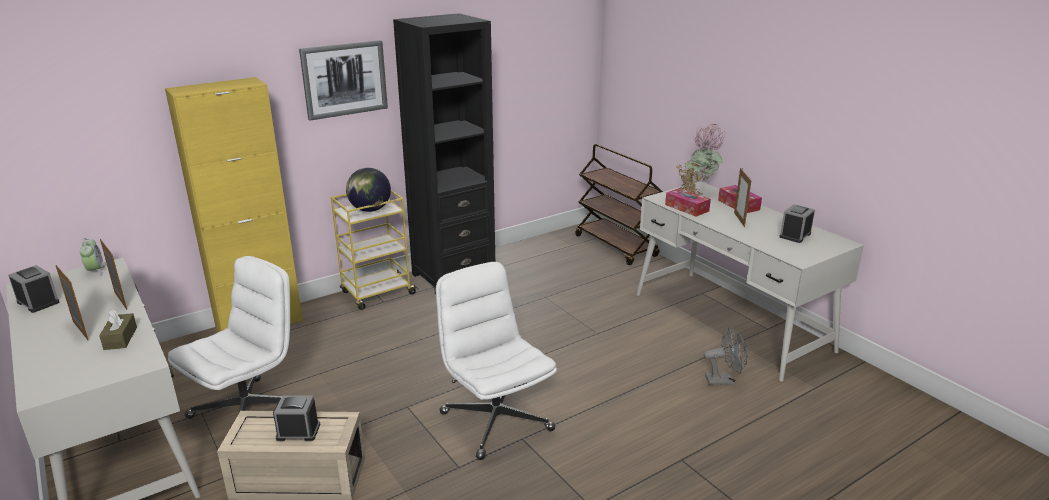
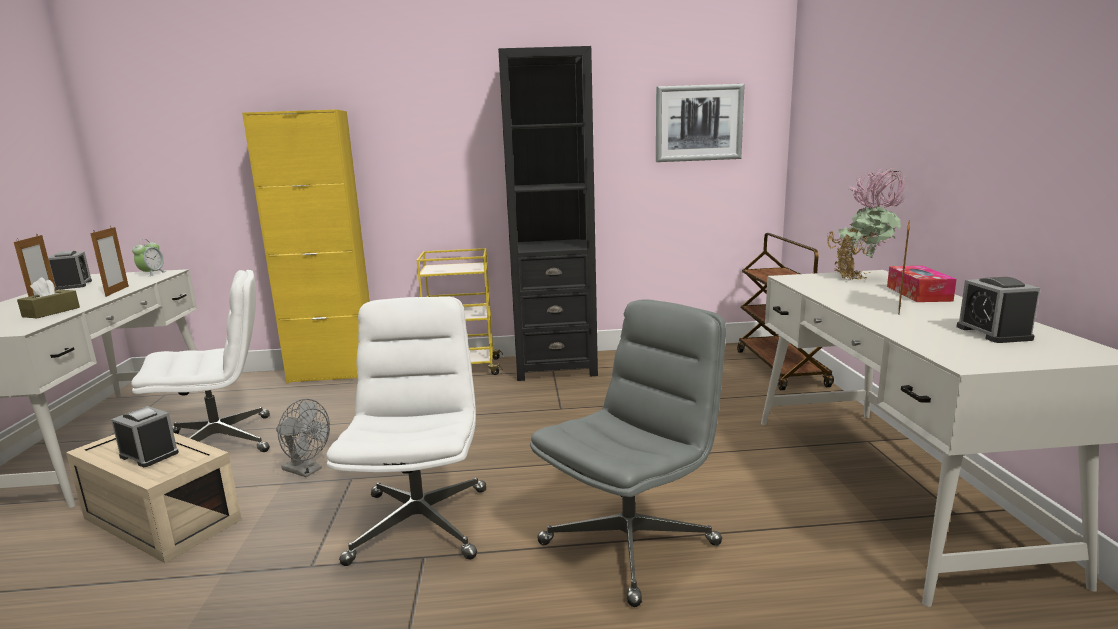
camera: 30 degrees right, 10 degrees down
picture [299,40,388,121] -> picture moved to [656,84,745,162]
globe [346,168,391,212] -> none
tissue box [665,188,711,217] -> none
grey fan [704,328,748,385] -> grey fan moved to [276,399,330,477]
alarm clock [779,204,815,243] -> alarm clock turned 75 degrees counterclockwise [956,277,1040,343]
none -> grey office chair [530,299,726,607]

